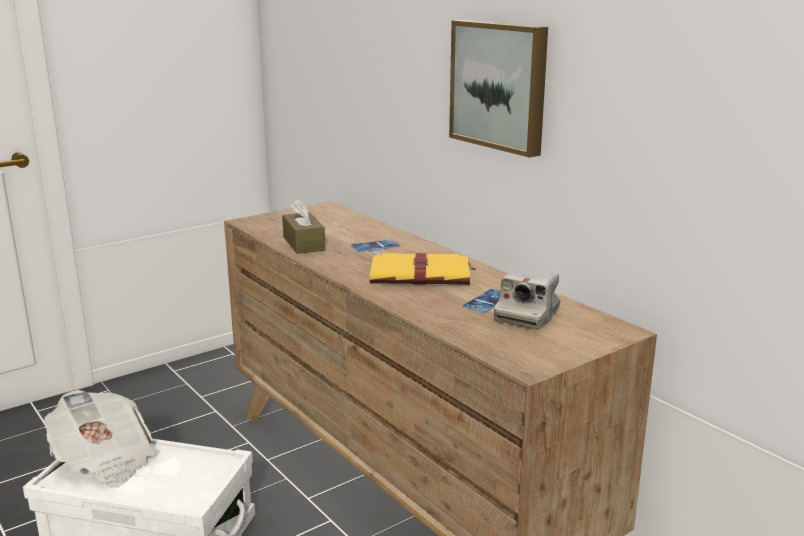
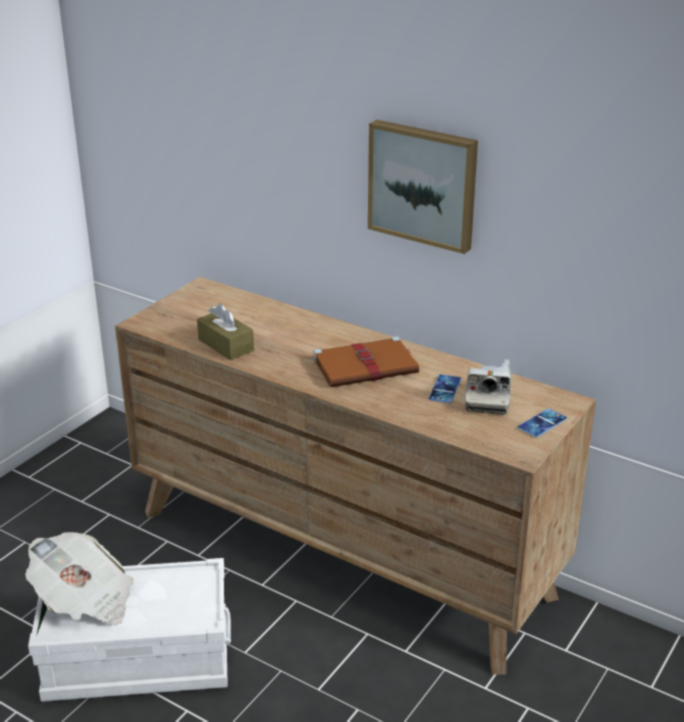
camera: 20 degrees left, 10 degrees up
phone [351,239,400,252] -> phone moved to [518,409,567,437]
yellow book [370,252,476,285] -> brown book [313,336,419,387]

